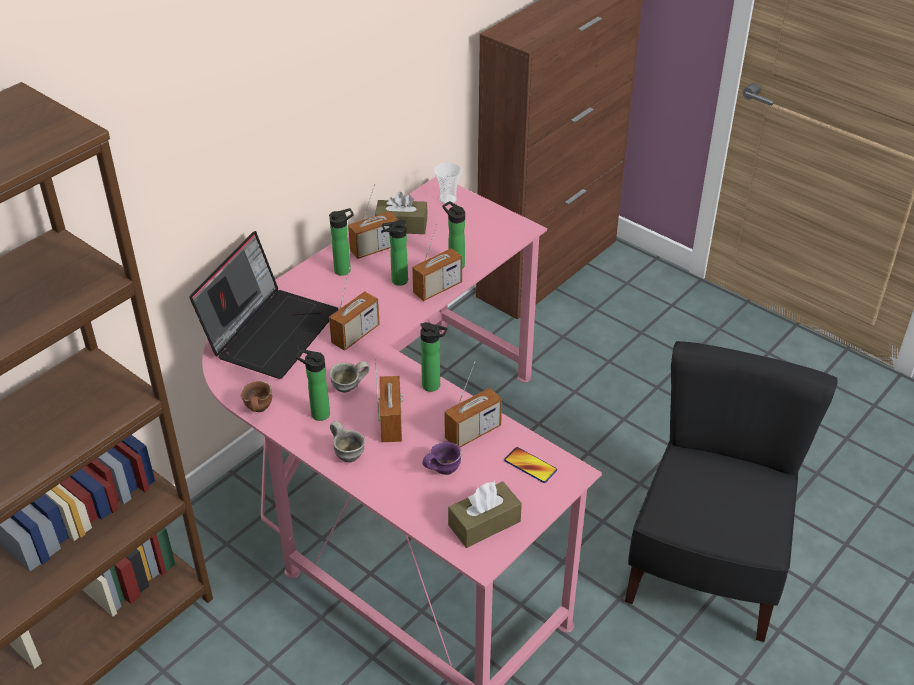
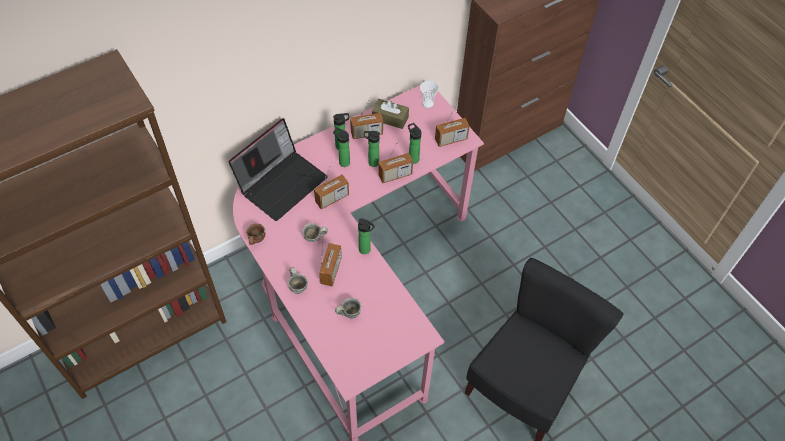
camera: 15 degrees right, 15 degrees up
bottle [296,349,330,421] -> bottle moved to [333,128,350,167]
purple mug [422,442,462,475] -> grey mug [335,298,361,318]
radio [444,361,502,447] -> radio moved to [435,103,470,147]
brown tissue box [448,481,522,548] -> none
phone [504,447,557,483] -> none

